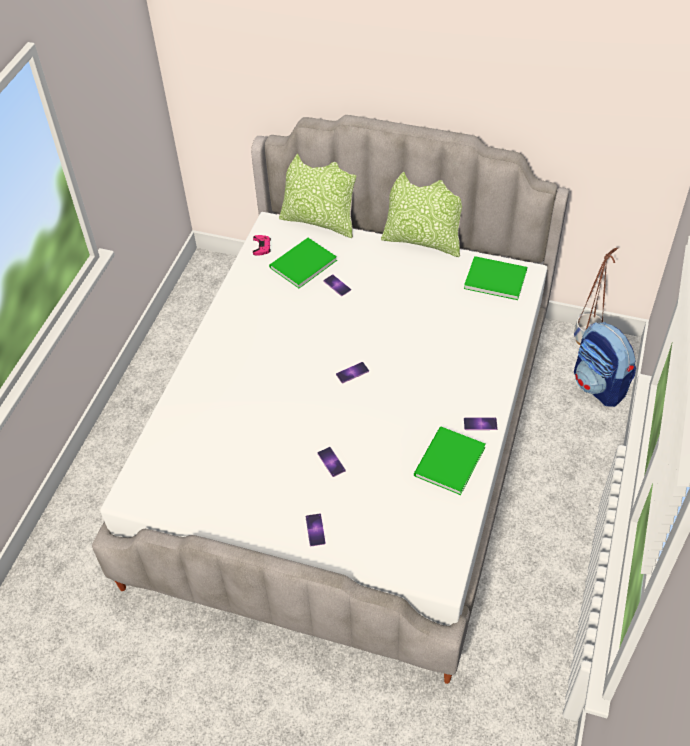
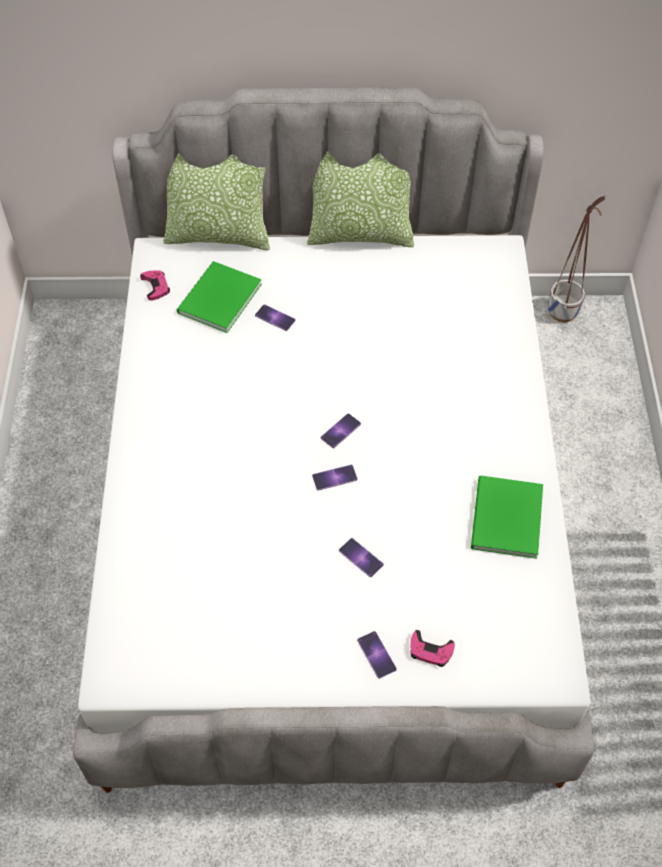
camera: 20 degrees left, 5 degrees up
green book [464,256,527,300] -> none
phone [464,417,498,430] -> phone moved to [312,465,358,491]
backpack [574,322,636,407] -> none
none -> pink game controller [410,630,455,667]

